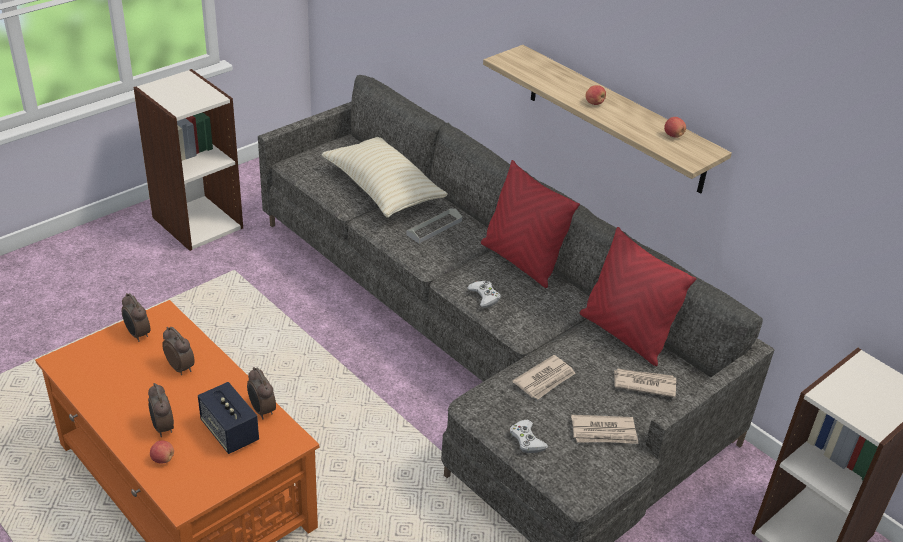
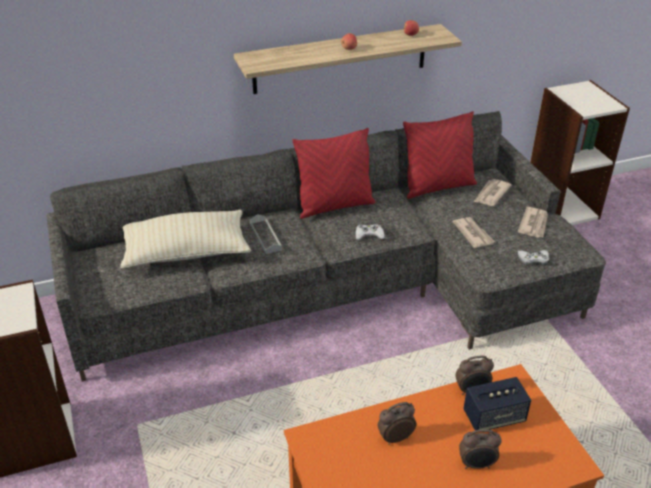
camera: 65 degrees left, 0 degrees up
alarm clock [122,293,150,342] -> none
apple [150,441,174,463] -> none

